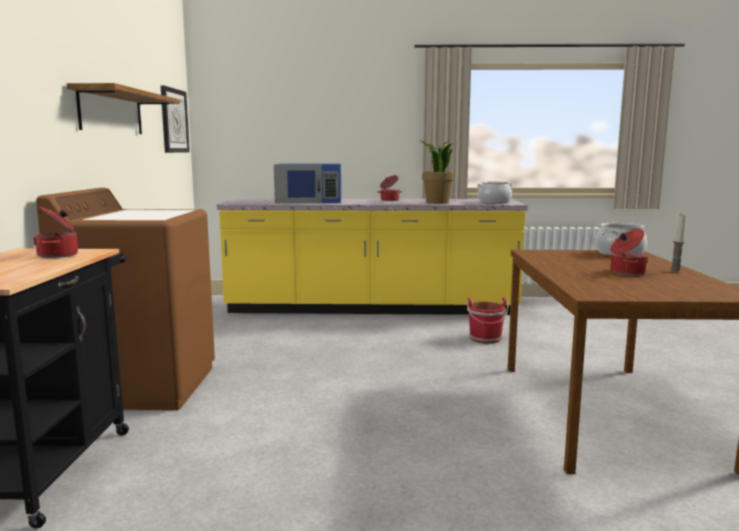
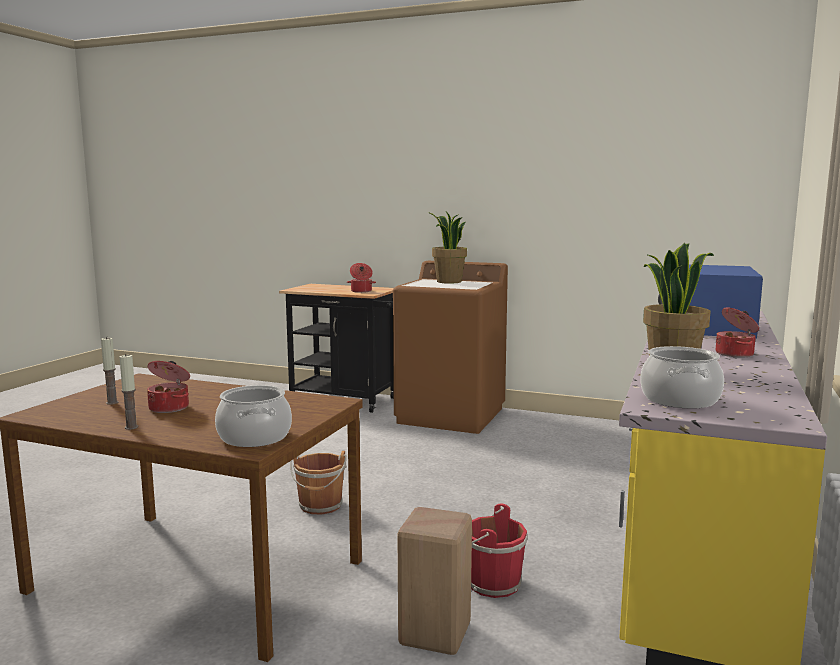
camera: 110 degrees right, 0 degrees up
shelf [67,83,180,134] -> none
wall clock [160,85,190,153] -> none
none -> candle [101,337,118,405]
none -> brown bucket [290,451,347,514]
none -> beige stool [397,507,472,655]
none -> potted plant [428,211,467,284]

